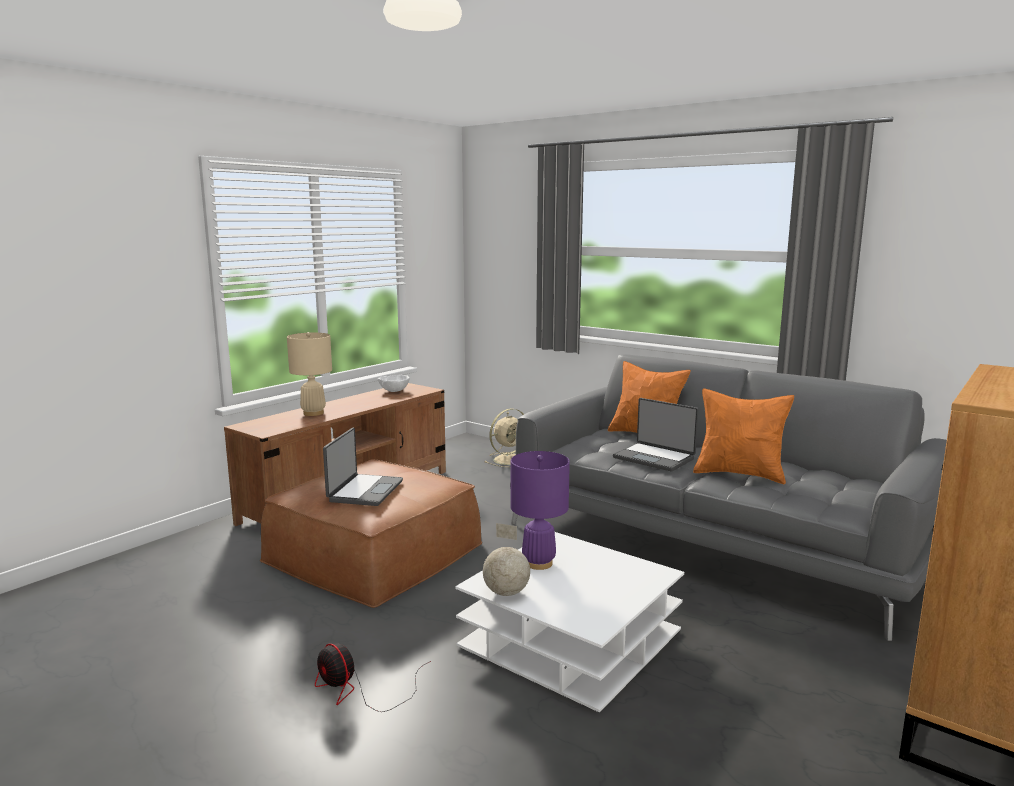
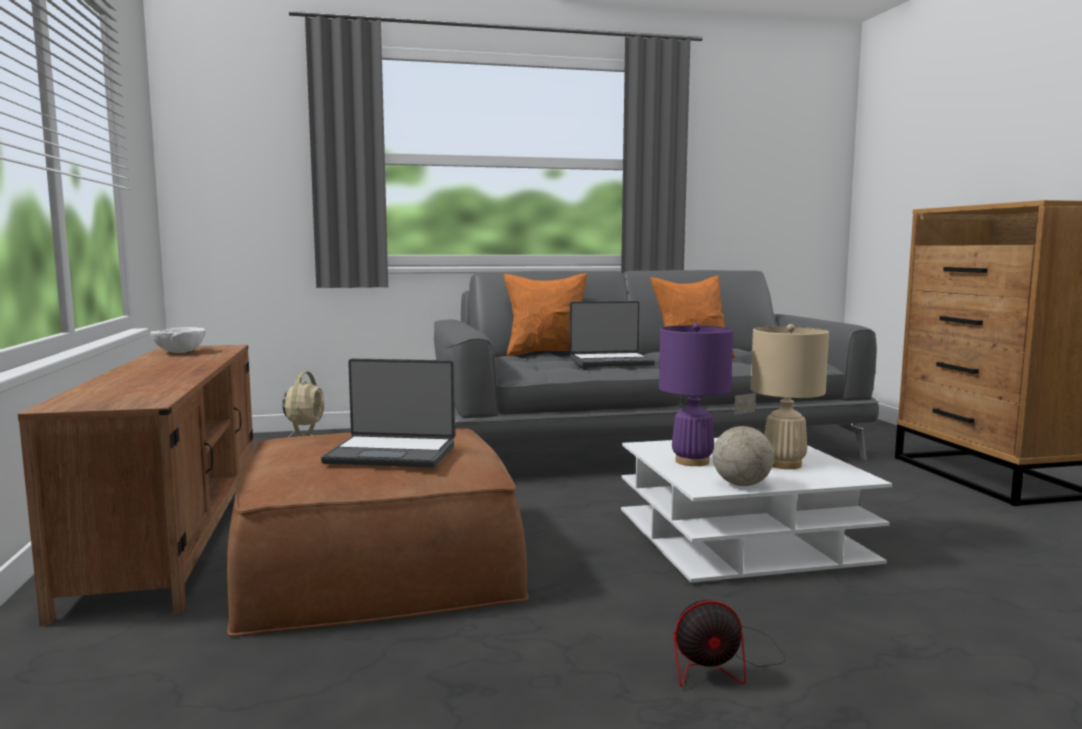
camera: 50 degrees left, 5 degrees down
beige table lamp [287,332,332,416] -> beige table lamp moved to [751,324,829,469]
laptop [323,428,403,506] -> laptop turned 135 degrees clockwise [321,358,455,468]

